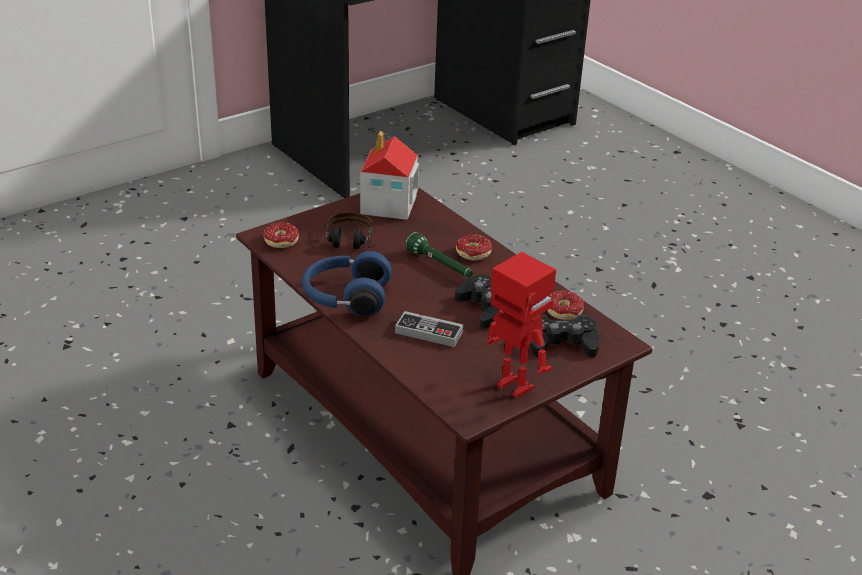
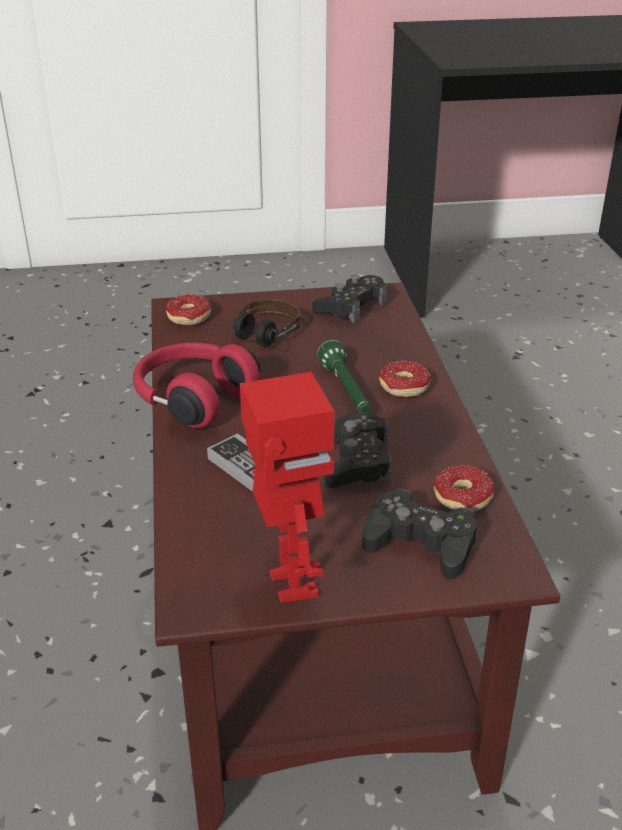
camera: 30 degrees right, 0 degrees up
blue headphones [302,251,392,316] -> red headphones [133,343,260,428]
toy house [360,131,419,220] -> black game controller [312,275,387,324]

